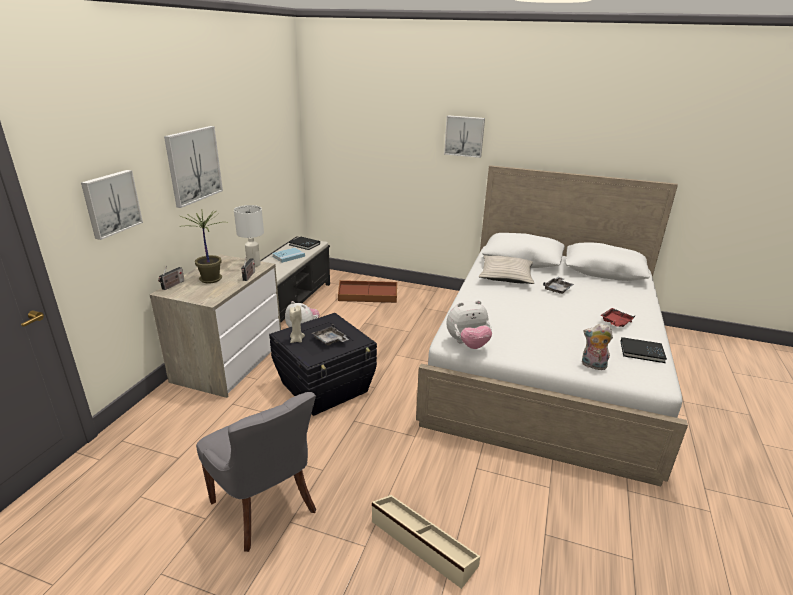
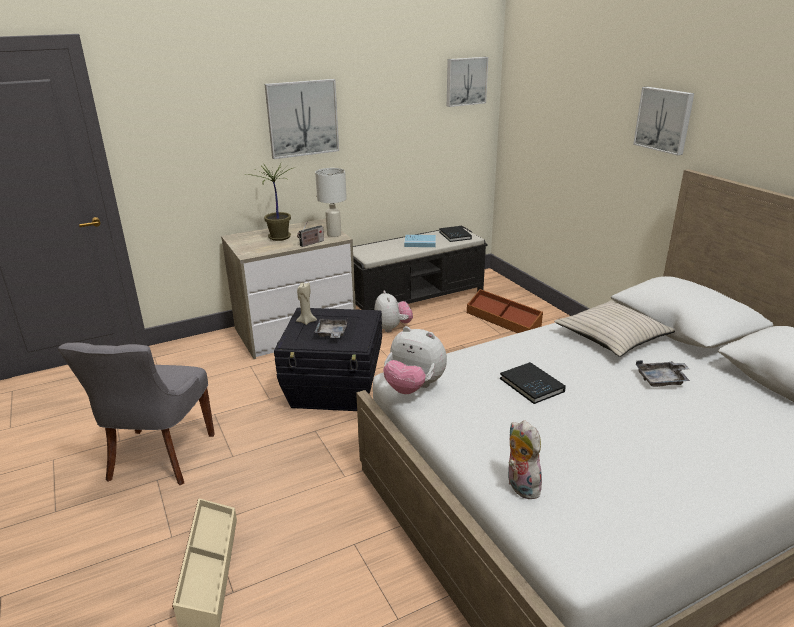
camera: 45 degrees right, 0 degrees up
picture [81,170,143,240] -> picture moved to [447,57,488,107]
radio [158,266,184,290] -> none
red tray [600,308,636,327] -> none
black book [620,337,667,363] -> black book moved to [500,362,566,404]

